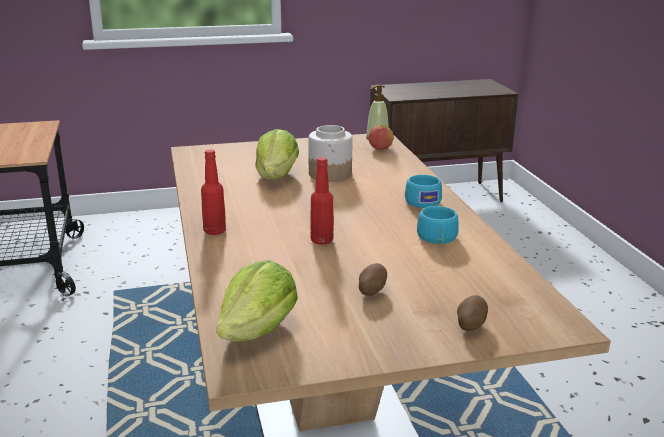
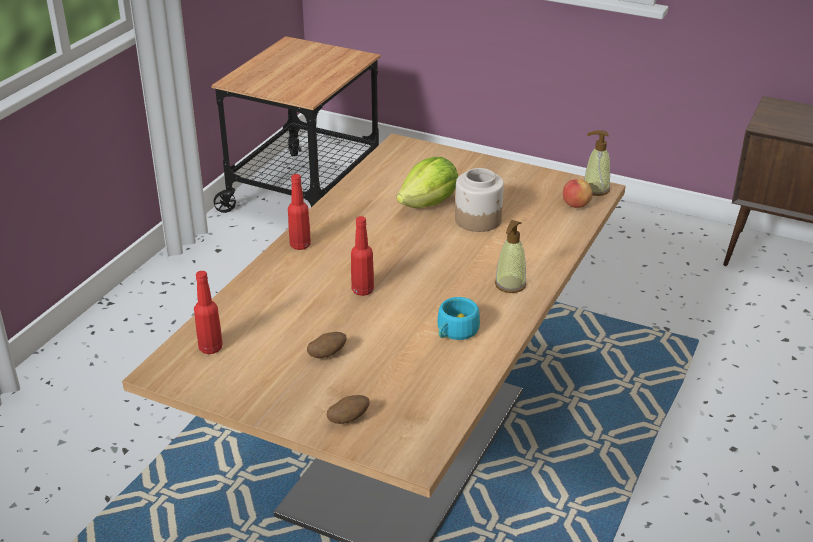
camera: 40 degrees right, 10 degrees up
lettuce [216,260,298,342] -> red bottle [194,271,223,354]
turquoise cup [405,175,442,208] -> soap dispenser [495,220,526,293]

